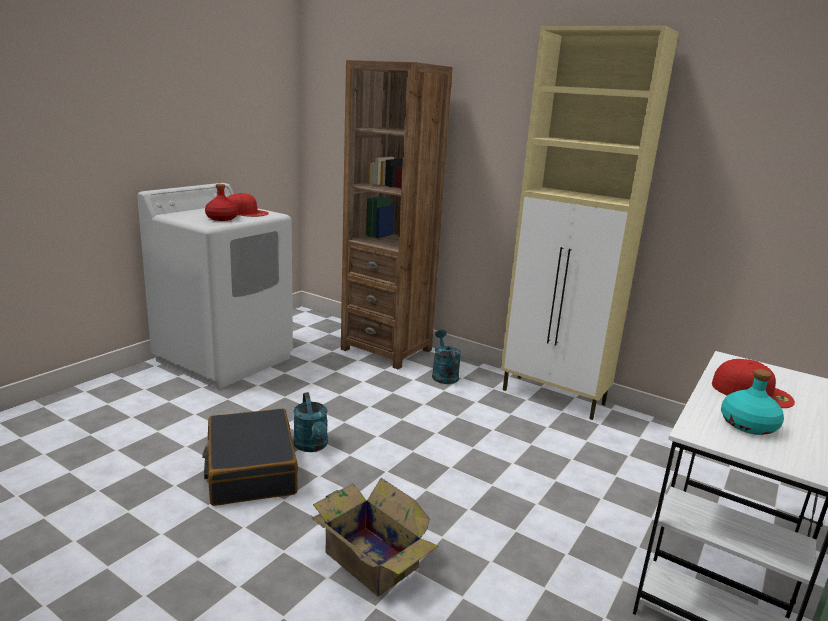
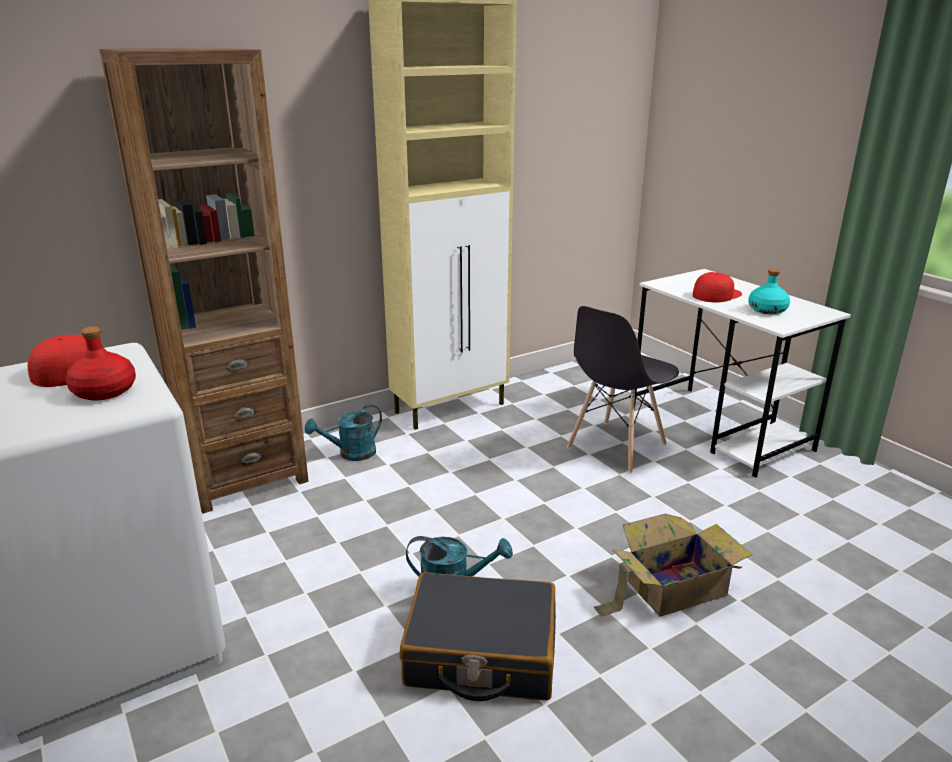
camera: 65 degrees left, 5 degrees up
turquoise watering can [432,330,461,384] -> turquoise watering can turned 45 degrees counterclockwise [305,405,382,461]
none -> grey chair [567,306,679,473]

